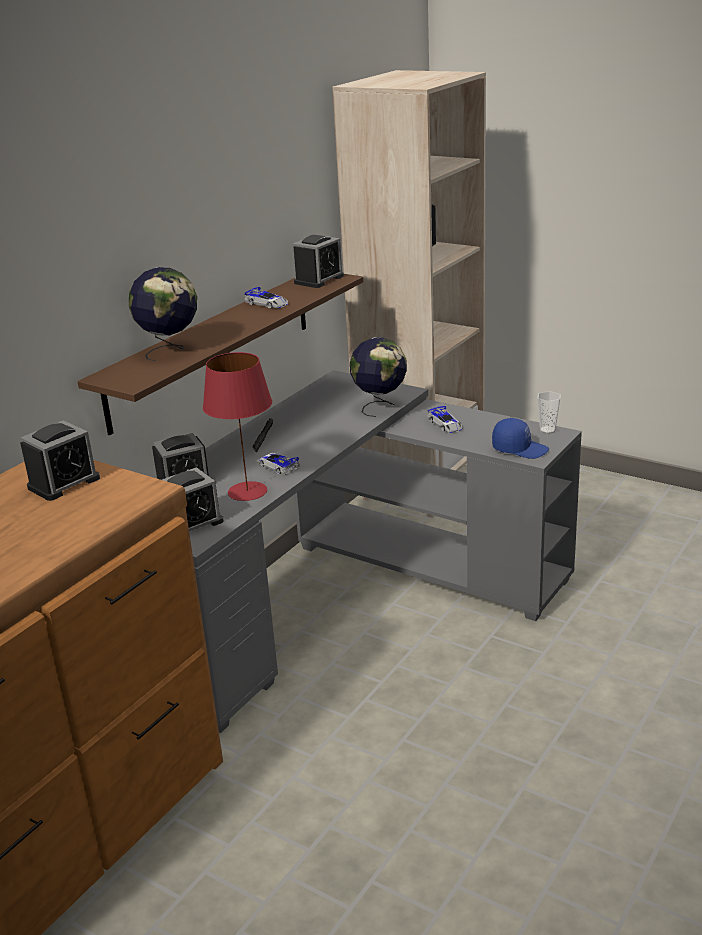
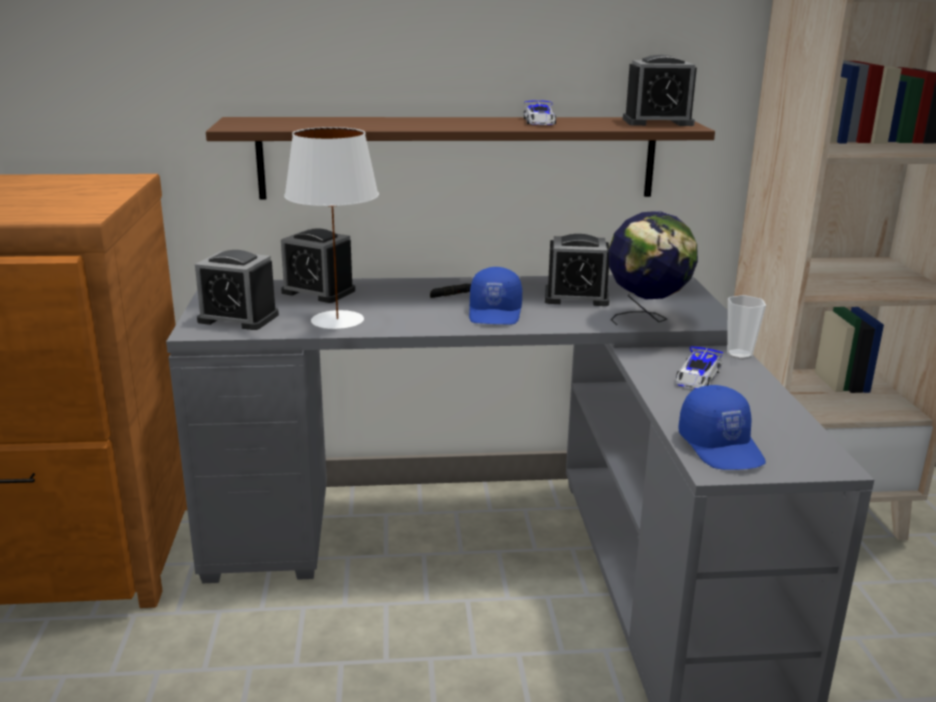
camera: 50 degrees right, 5 degrees down
alarm clock [20,420,100,501] -> alarm clock moved to [545,234,610,306]
globe [129,267,197,361] -> none
red table lamp [203,352,272,501] -> white table lamp [284,127,379,329]
toy car [256,453,300,475] -> none
cup [537,391,561,434] -> cup moved to [727,295,766,359]
none -> blue cap [469,267,522,325]

